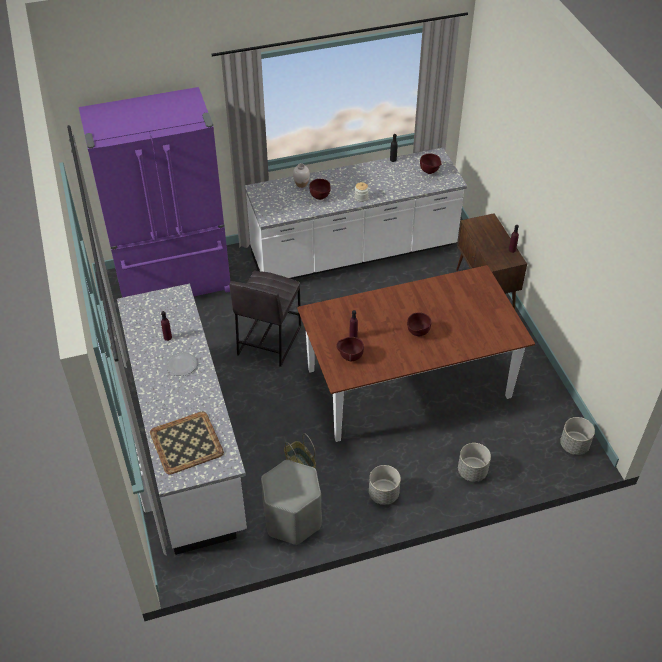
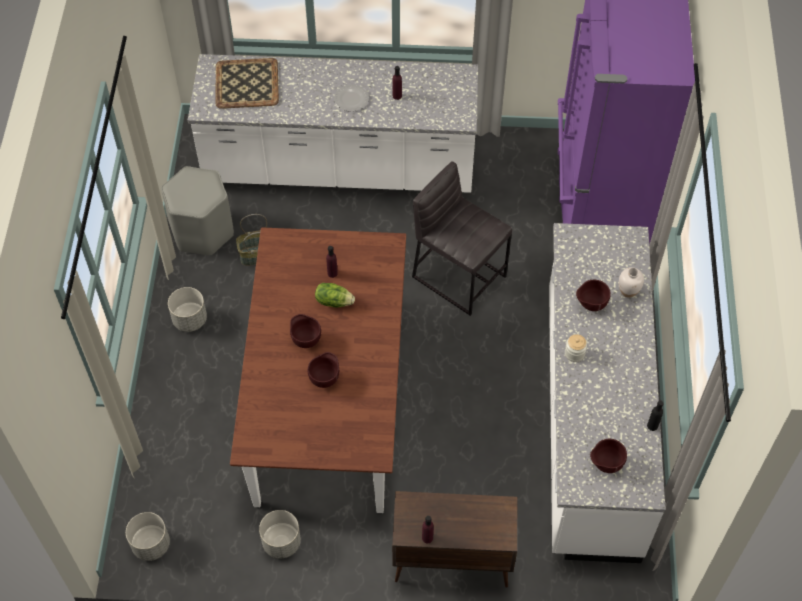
camera: 110 degrees right, 10 degrees up
brown bowl [336,337,364,361] -> brown bowl moved to [308,352,339,388]
grey planter [458,443,491,482] -> grey planter moved to [259,510,301,558]
none -> lettuce [315,283,355,307]

